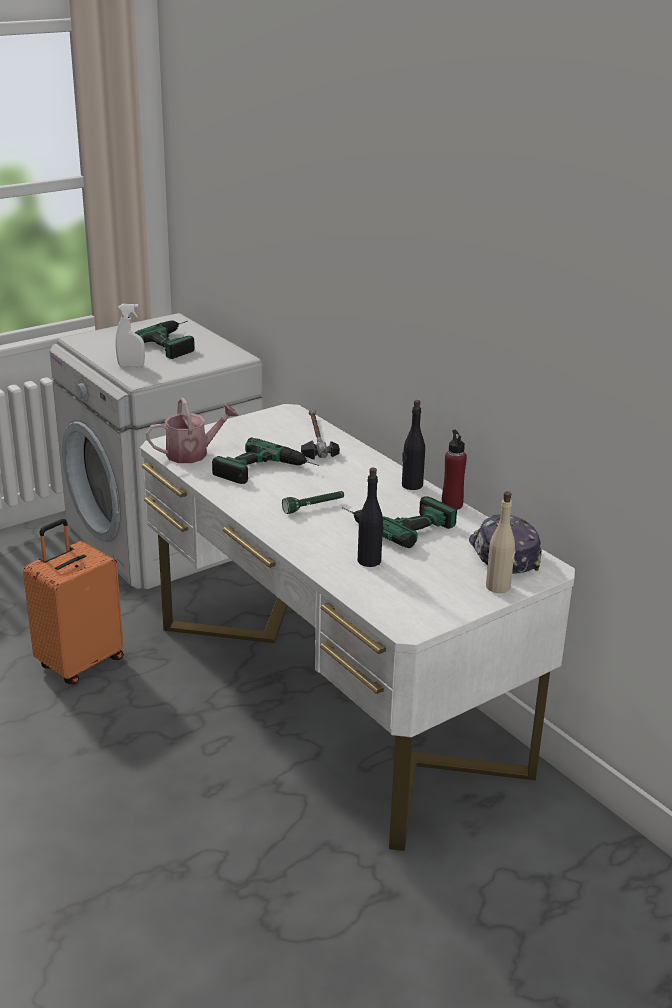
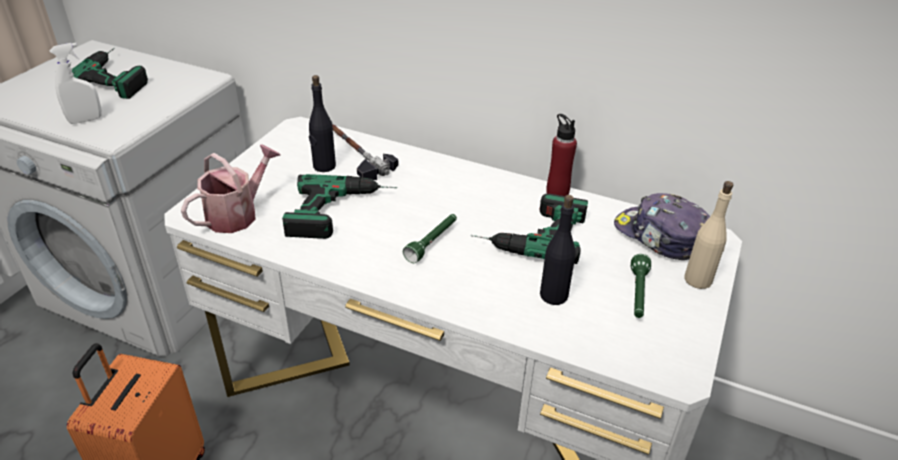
camera: 30 degrees left, 10 degrees up
black bottle [402,400,425,490] -> black bottle moved to [309,75,336,172]
none -> green flashlight [631,254,651,318]

